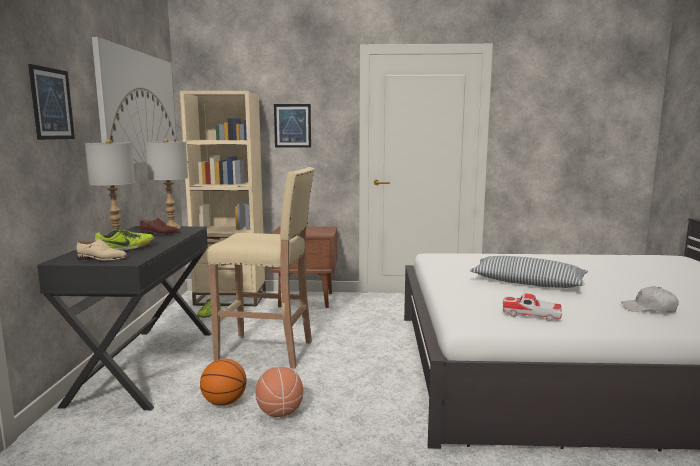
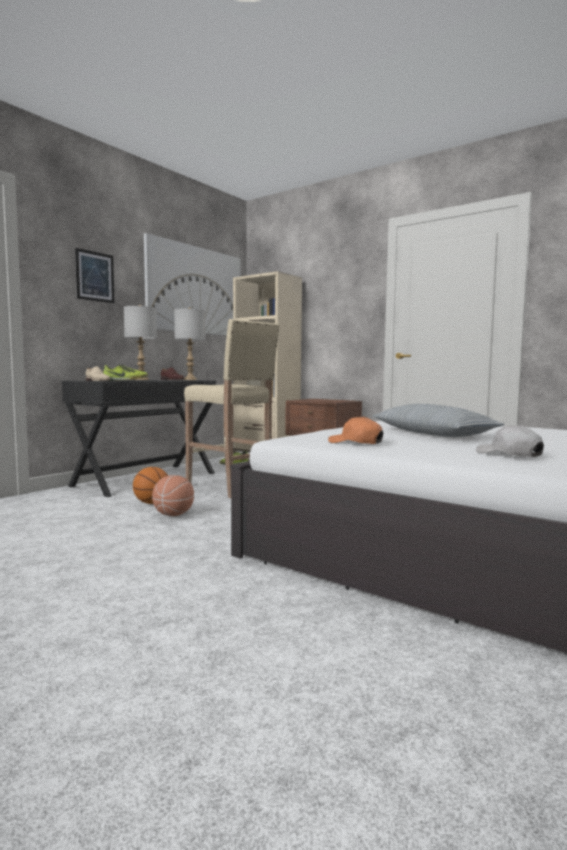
camera: 35 degrees right, 5 degrees down
picture [274,104,311,148] -> none
toy car [503,293,562,322] -> orange cap [328,416,383,444]

